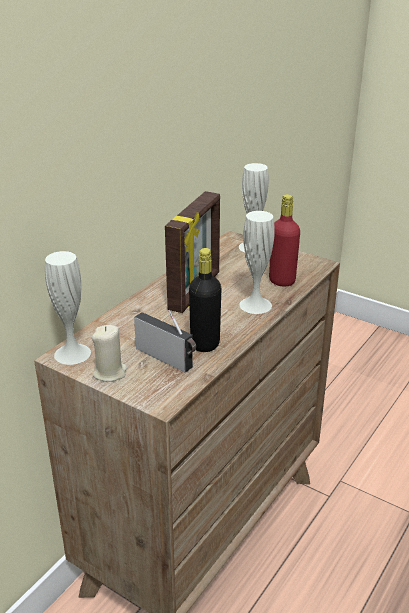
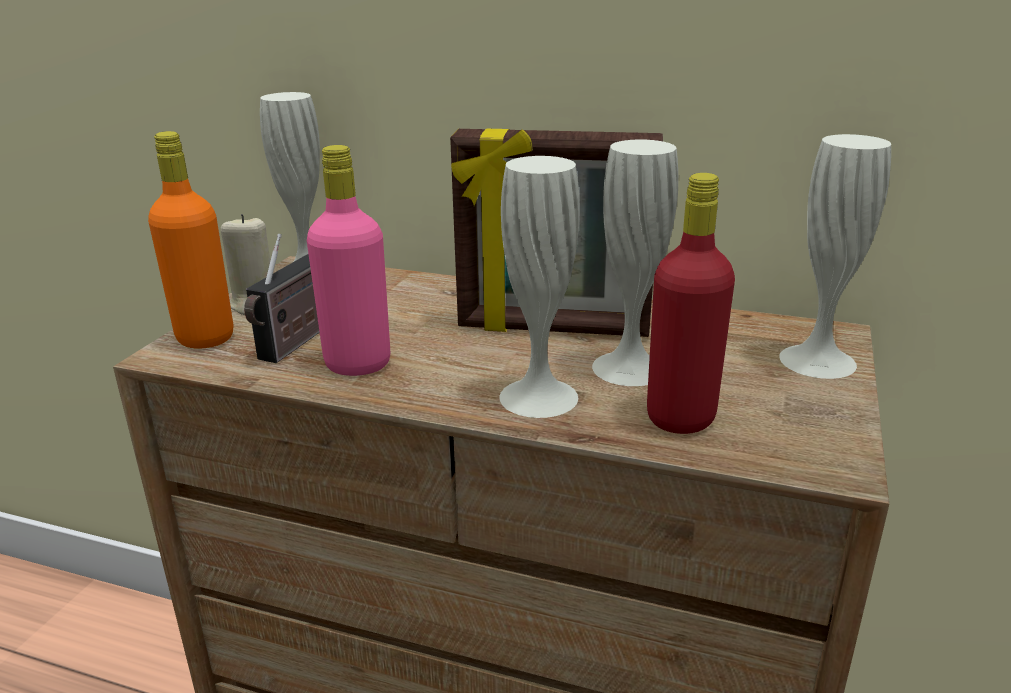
camera: 75 degrees right, 5 degrees down
black bottle [189,248,221,352] -> pink bottle [307,145,390,376]
none -> orange bottle [148,131,233,349]
none -> white vase [592,139,678,386]

